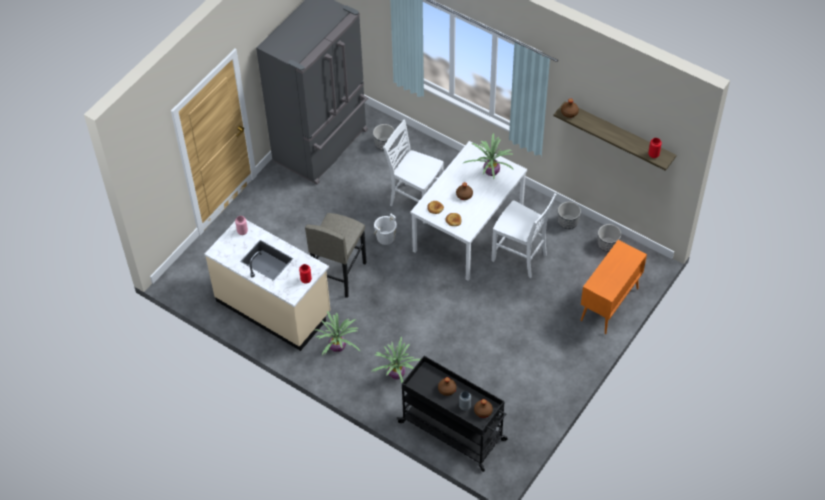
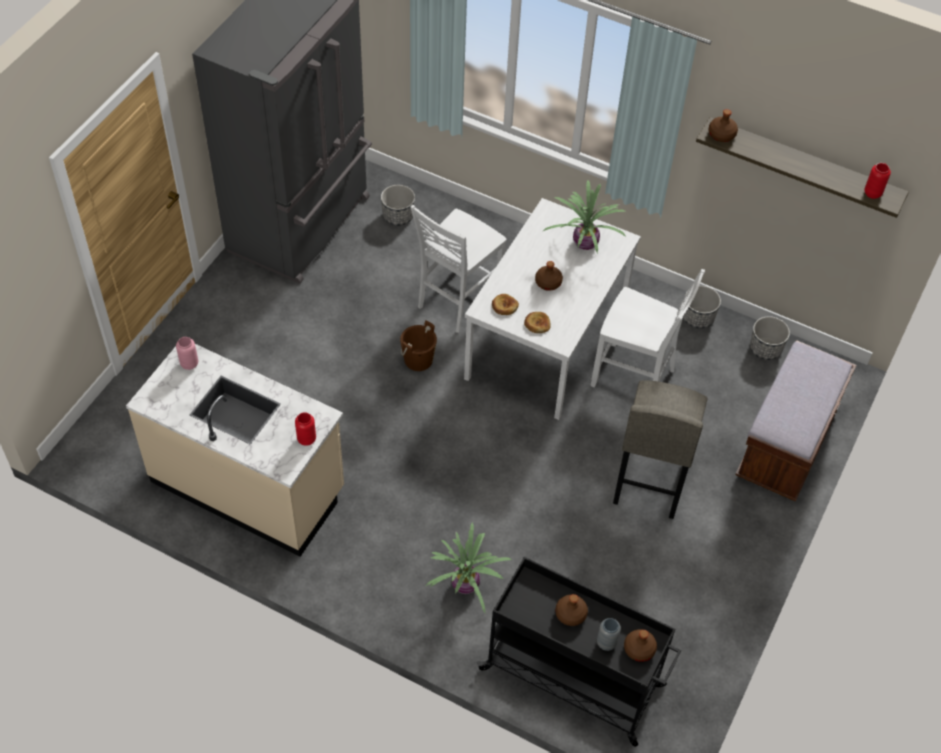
camera: 10 degrees left, 0 degrees up
grey stool [305,213,367,298] -> grey stool moved to [613,380,708,519]
potted plant [315,311,361,355] -> none
white bucket [374,214,397,245] -> brown bucket [400,321,437,371]
white chair [383,120,444,224] -> white chair turned 75 degrees counterclockwise [410,205,507,333]
orange cabinet [581,240,647,334] -> brown bench [735,340,856,501]

